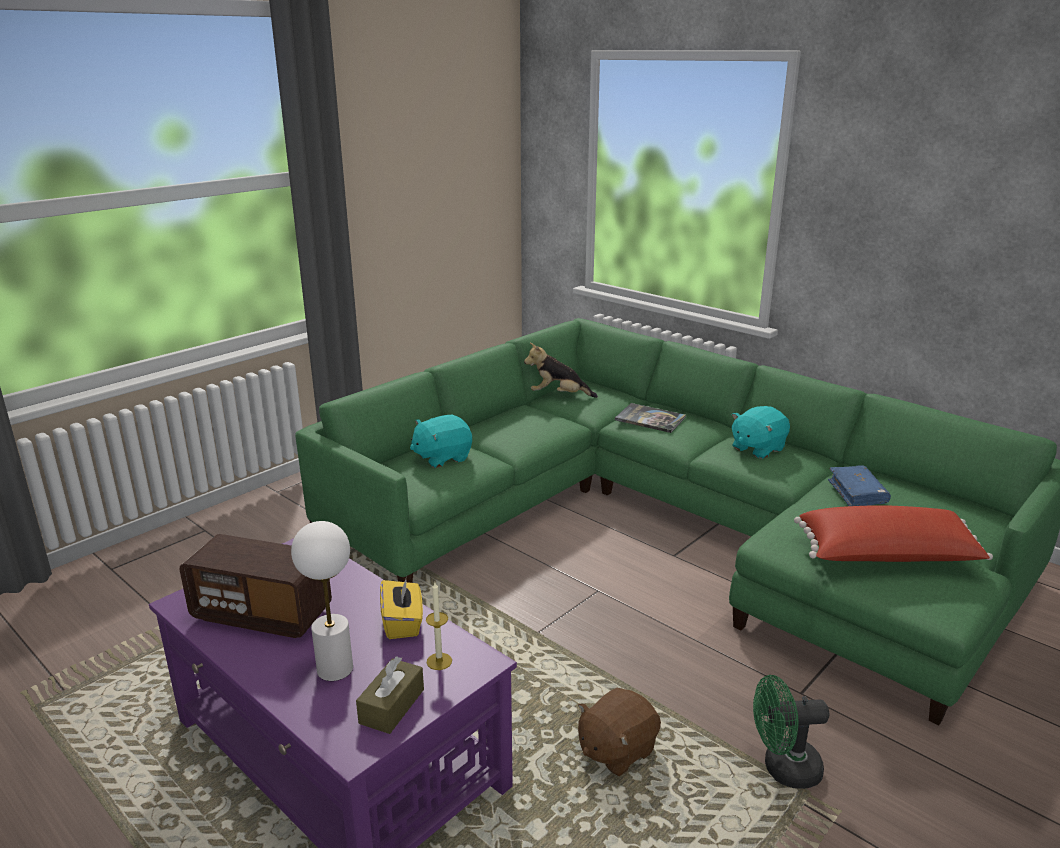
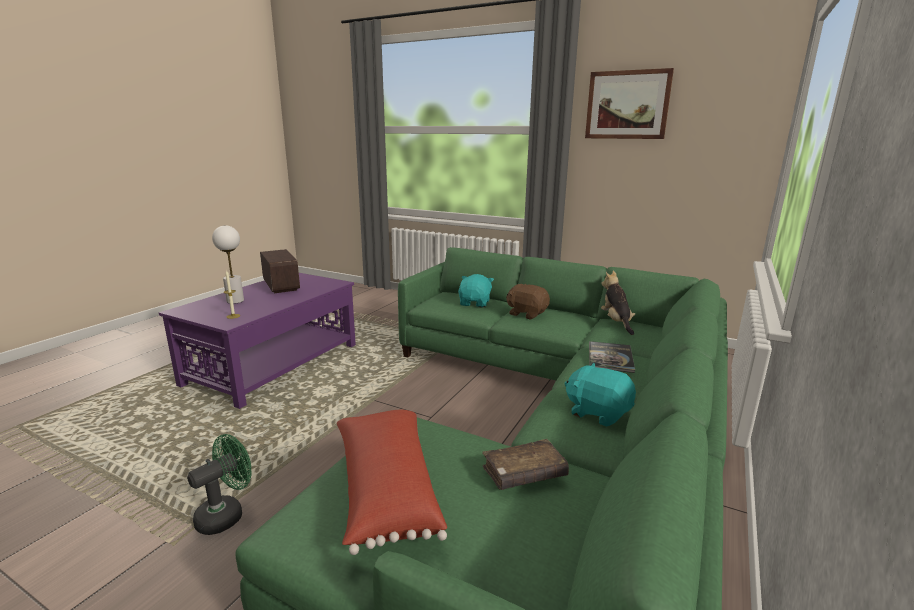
camera: 75 degrees right, 5 degrees down
radio [180,534,332,638] -> radio turned 150 degrees clockwise [260,249,300,293]
brown tissue box [356,656,424,734] -> none
yellow tissue box [380,576,423,639] -> none
turquoise plush toy [410,415,472,468] -> turquoise plush toy turned 60 degrees clockwise [458,274,494,308]
brown plush toy [578,688,661,777] -> brown plush toy moved to [506,284,550,319]
green fan [753,675,829,789] -> green fan turned 60 degrees clockwise [187,434,251,535]
blue book [828,466,891,506] -> brown book [482,439,569,490]
none -> picture [585,68,674,139]

